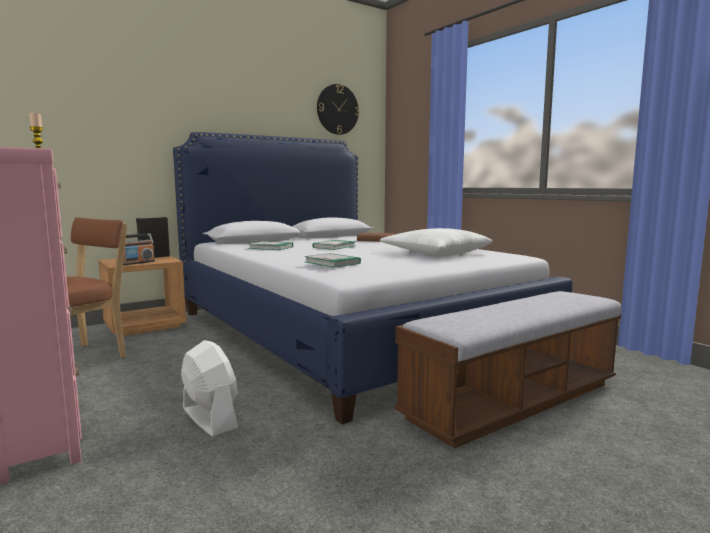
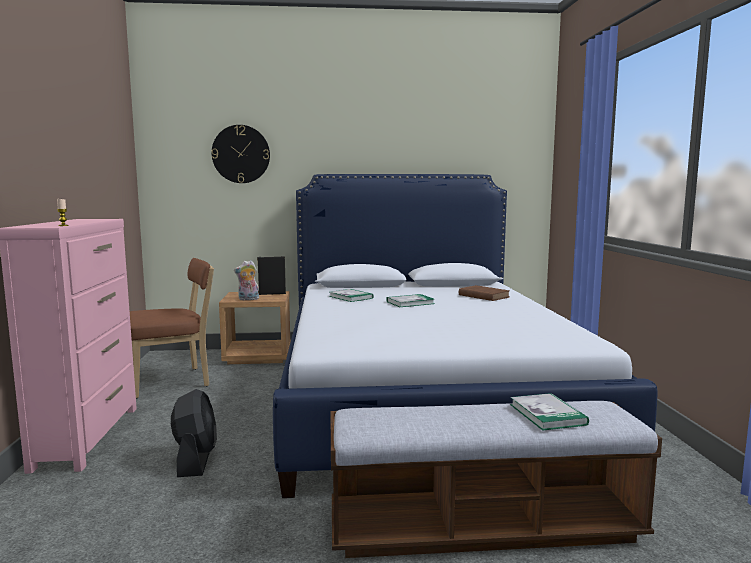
camera: 30 degrees right, 0 degrees up
radio [123,233,155,265] -> plush toy [234,260,259,300]
white fan [181,340,238,436] -> black fan [171,389,217,477]
book [304,253,361,268] -> book moved to [510,393,589,430]
wall clock [317,84,359,135] -> wall clock moved to [212,125,270,183]
white pillow [380,228,493,255] -> none

